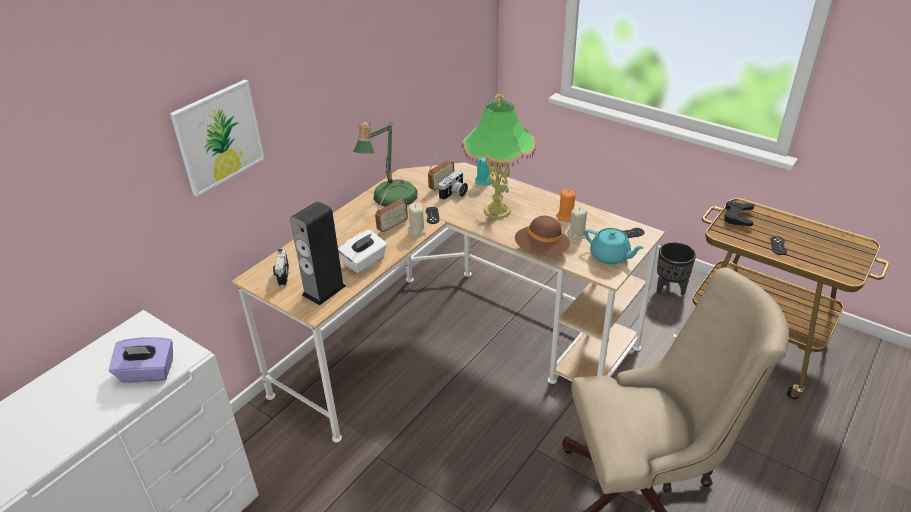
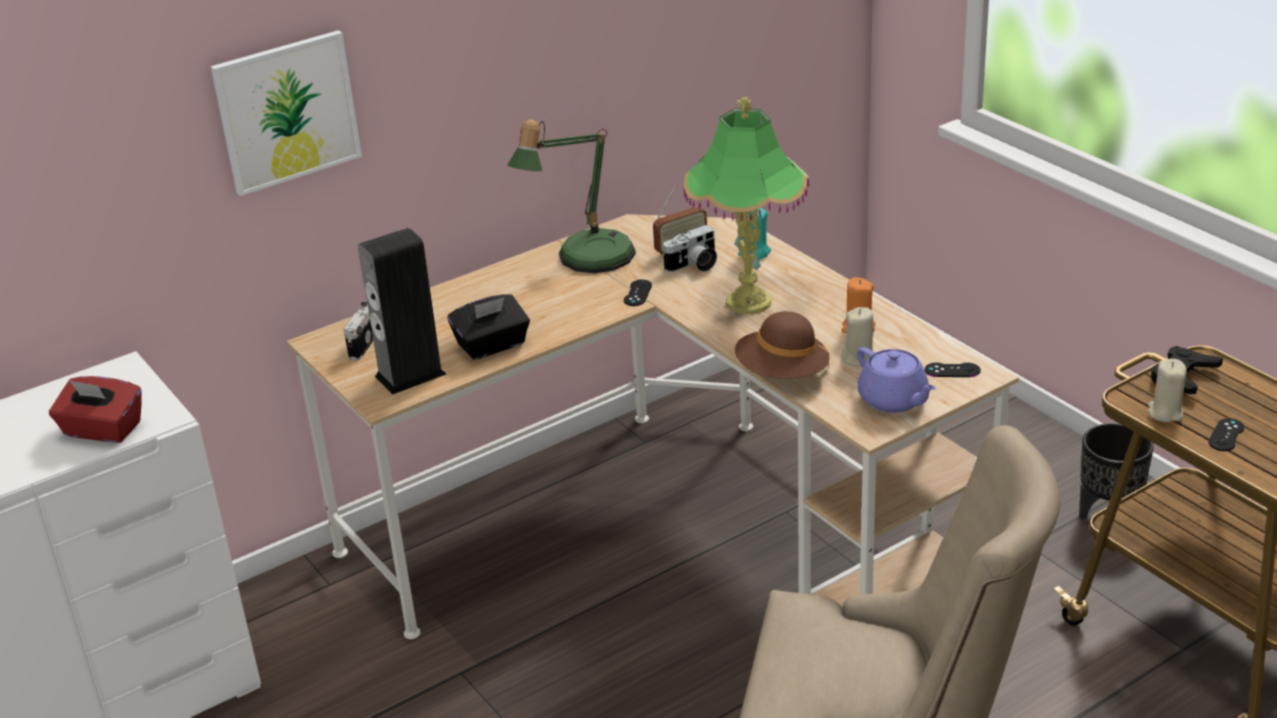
camera: 20 degrees right, 5 degrees down
purple tissue box [109,337,173,383] -> red tissue box [49,376,141,443]
white tissue box [338,230,387,274] -> black tissue box [448,294,530,360]
radio [375,189,408,233] -> none
beige candle [408,203,426,237] -> beige candle moved to [1148,359,1187,422]
turquoise teapot [584,228,644,264] -> purple teapot [857,347,936,413]

